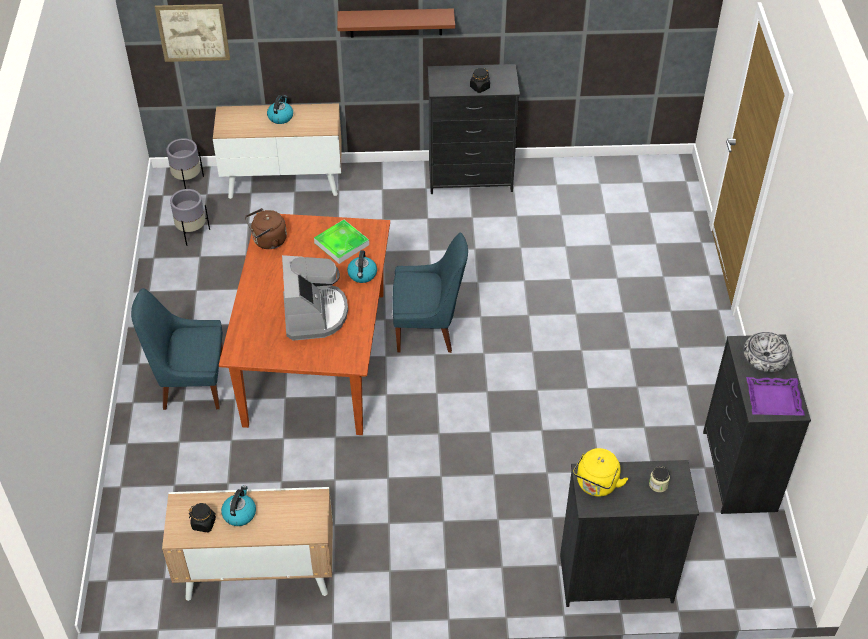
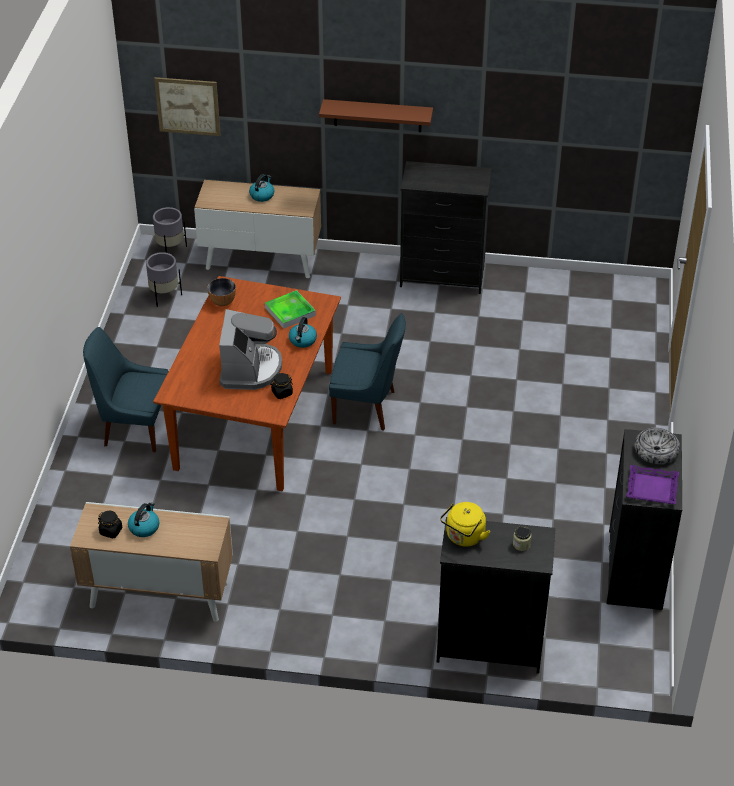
camera: 10 degrees right, 5 degrees down
brown kettle [245,208,287,249] -> bowl [208,278,236,306]
black jar [470,68,490,93] -> black jar moved to [270,373,293,399]

